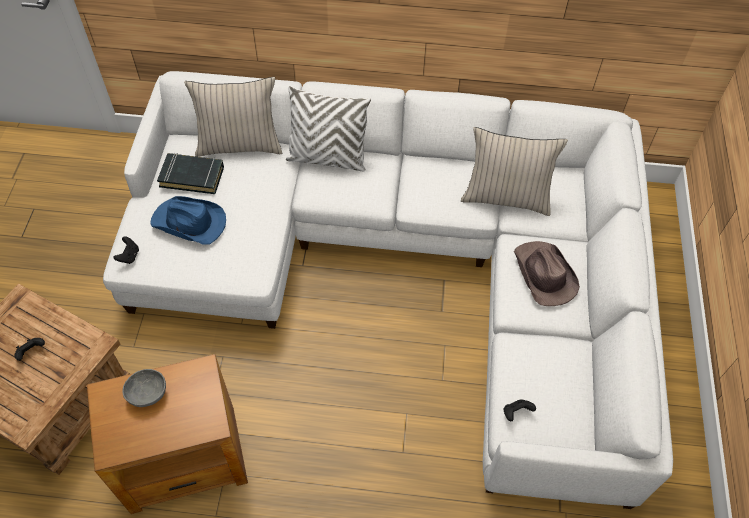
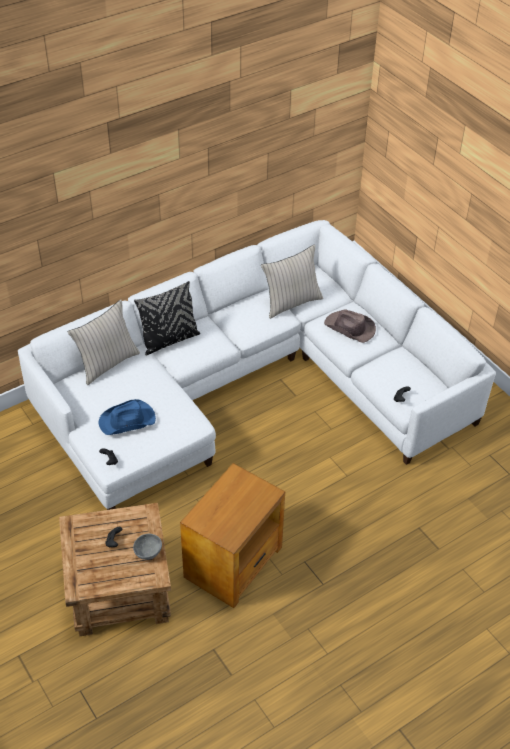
camera: 40 degrees left, 10 degrees down
grey bowl [122,369,166,407] -> grey bowl moved to [133,534,162,560]
black book [157,153,224,194] -> none
white pillow [286,86,371,171] -> black pillow [134,281,200,355]

